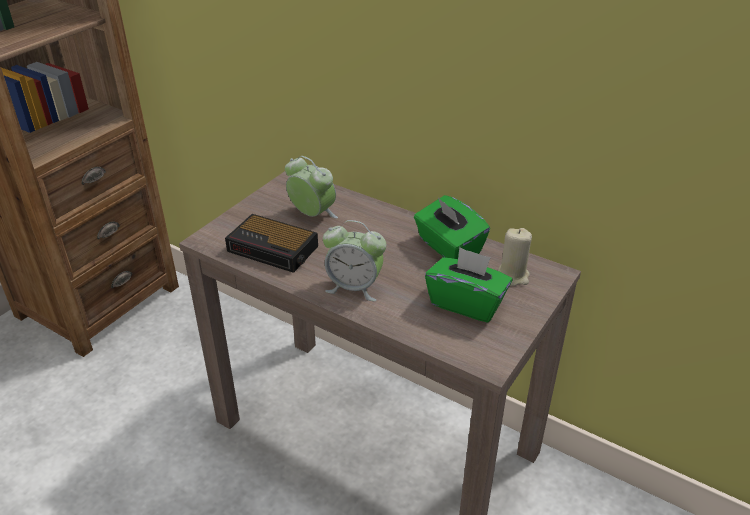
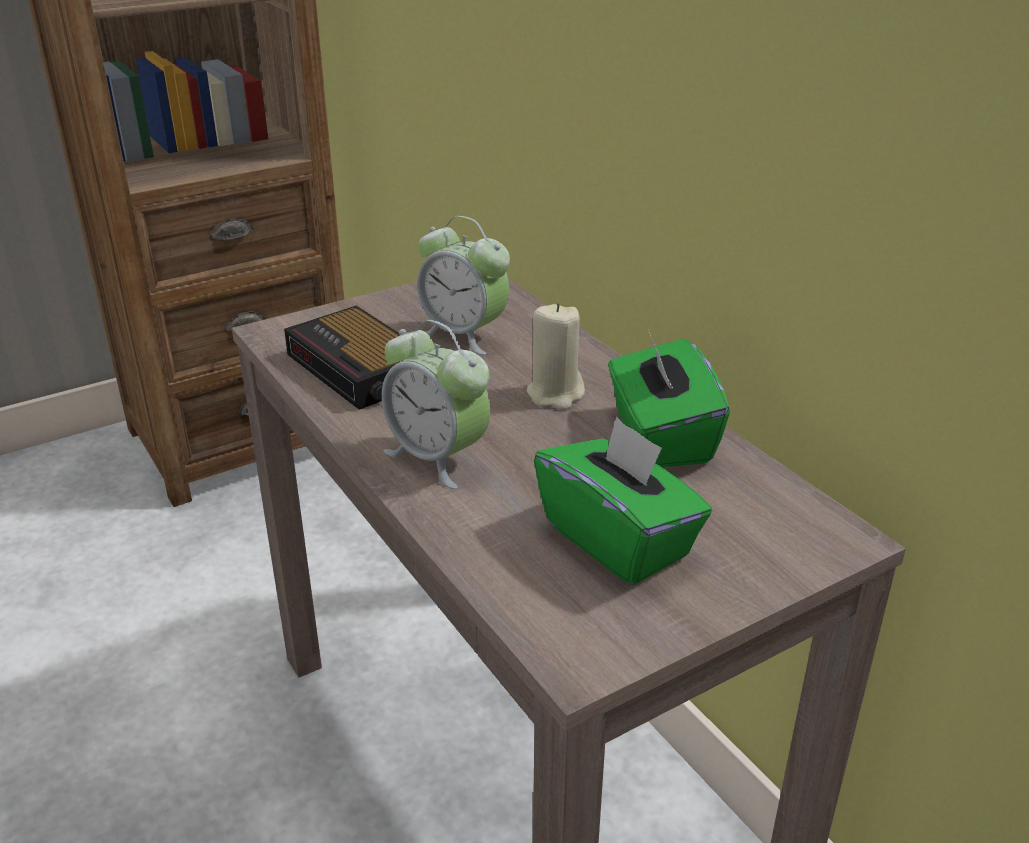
camera: 25 degrees right, 5 degrees down
alarm clock [285,156,338,219] -> alarm clock turned 150 degrees clockwise [417,216,510,355]
beige candle [498,228,532,286] -> beige candle moved to [527,303,585,410]

